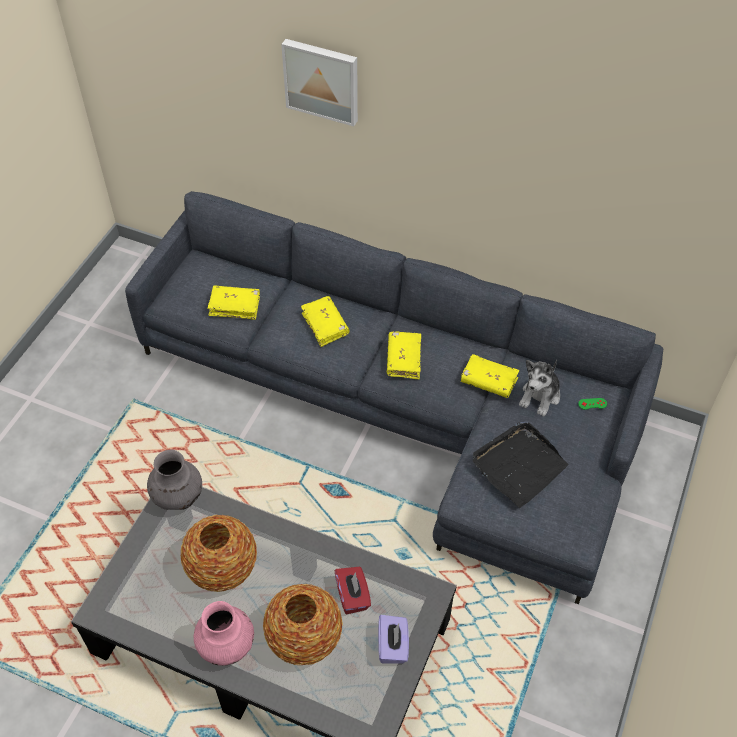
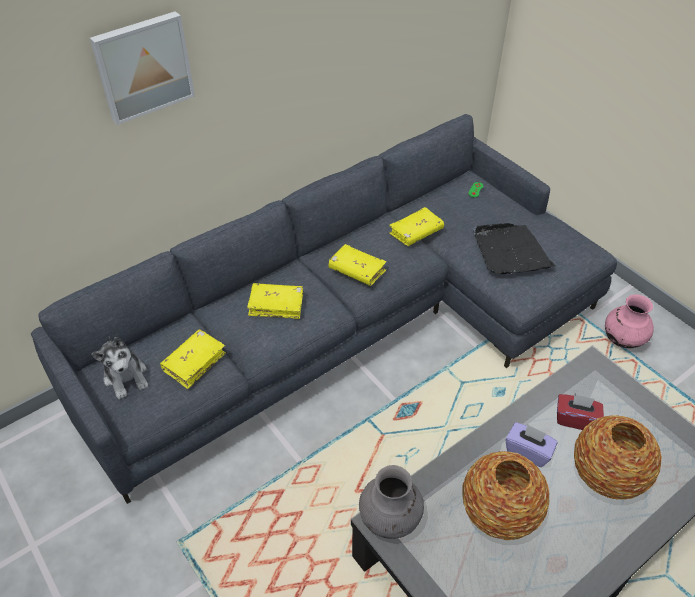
camera: 60 degrees left, 5 degrees down
pink vase [194,601,254,666] -> pink vase moved to [605,294,654,348]
purple tissue box [378,615,409,664] -> purple tissue box moved to [505,422,557,467]
plush toy [519,360,560,416] -> plush toy moved to [91,337,148,399]

